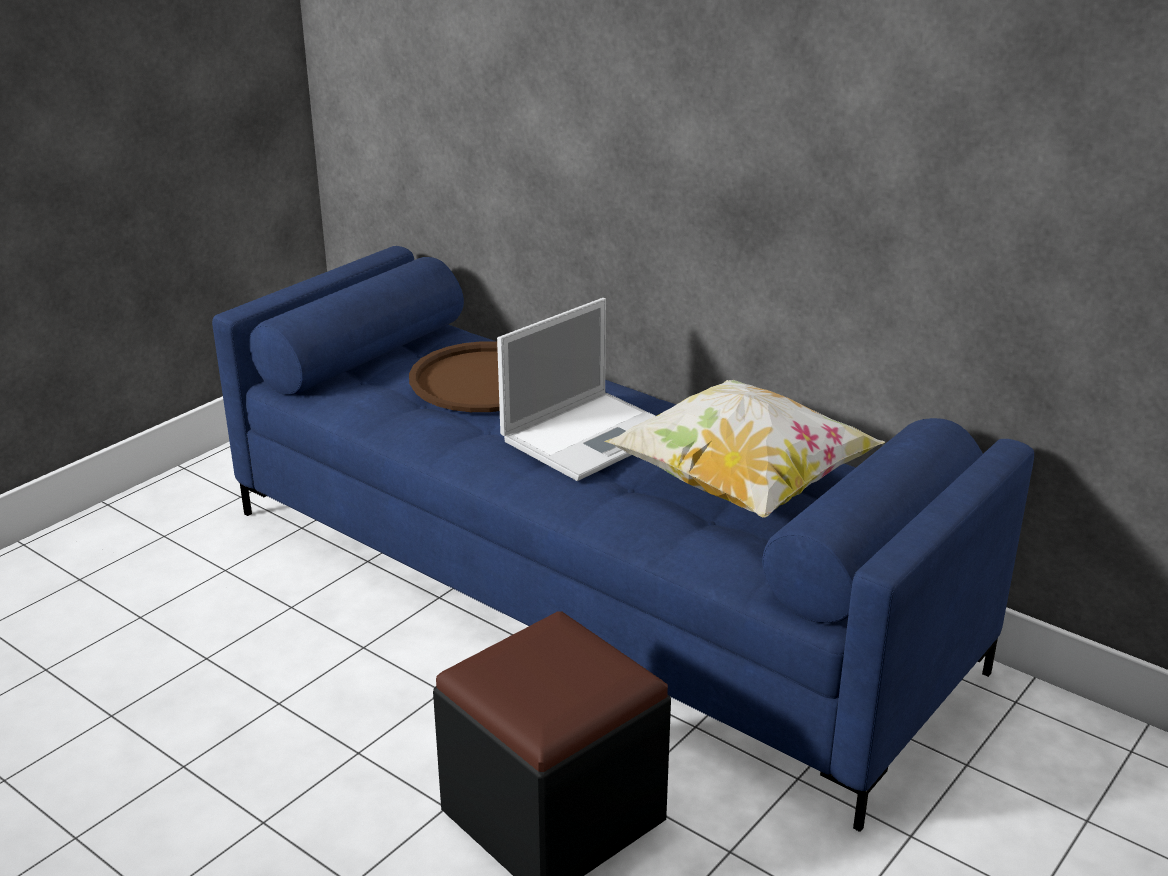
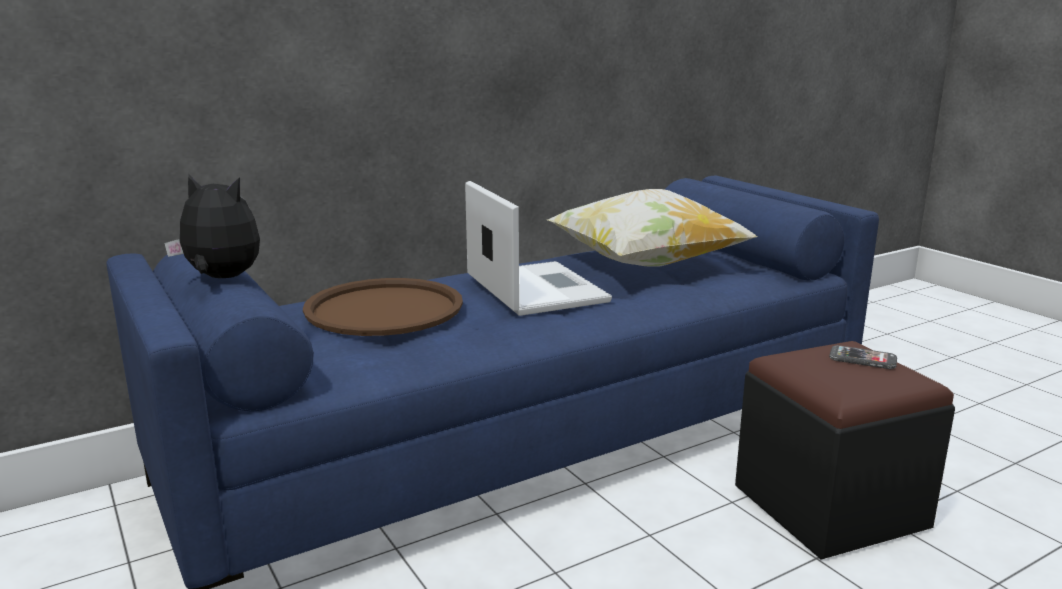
camera: 70 degrees left, 10 degrees down
none -> plush toy [164,174,260,278]
none -> phone [829,345,897,369]

